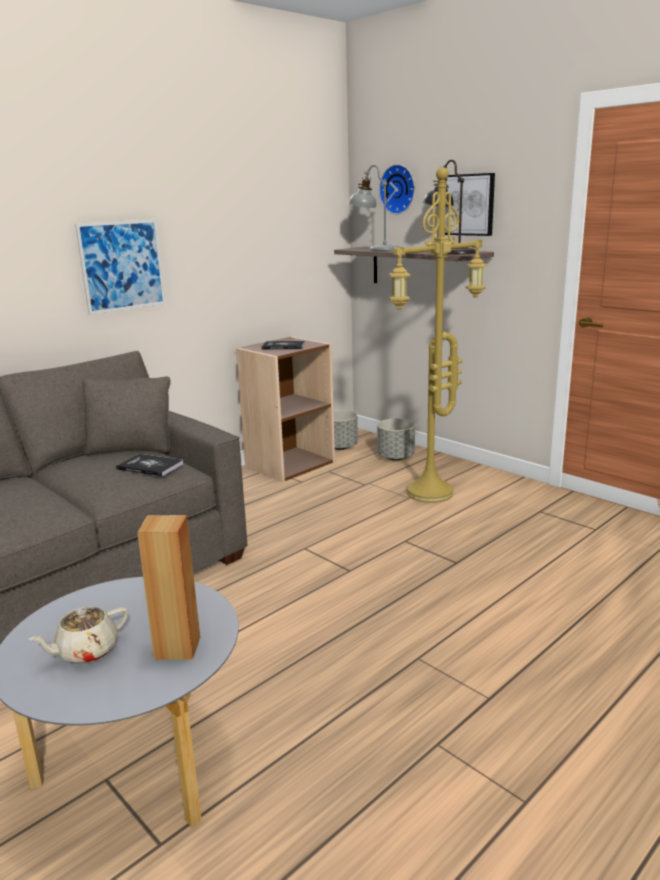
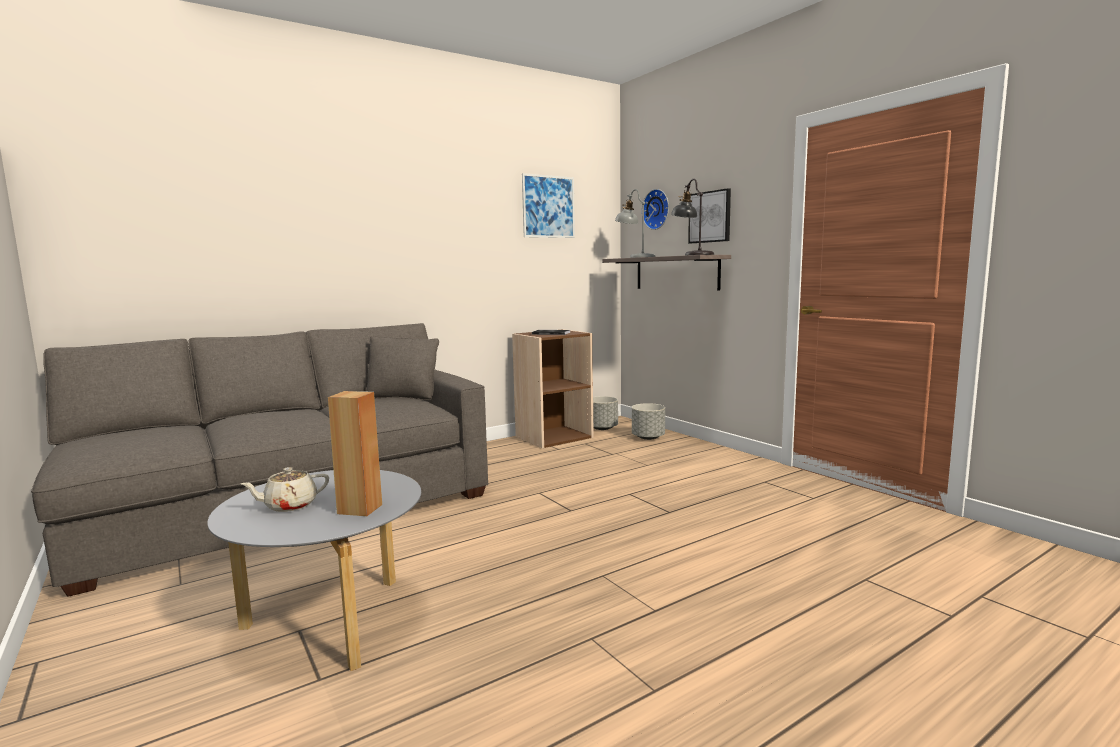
camera: 10 degrees right, 10 degrees down
picture [75,219,166,315] -> picture moved to [522,173,575,238]
book [116,454,183,477] -> none
yellow floor lamp [389,167,487,503] -> none

